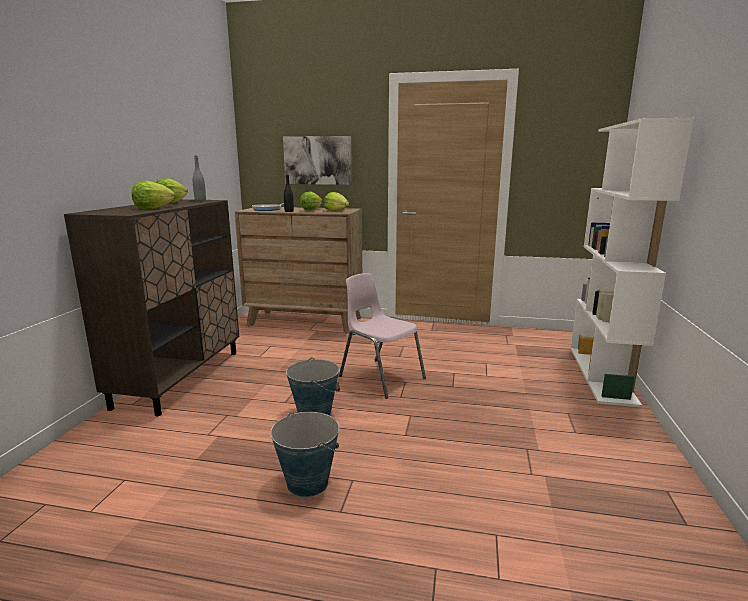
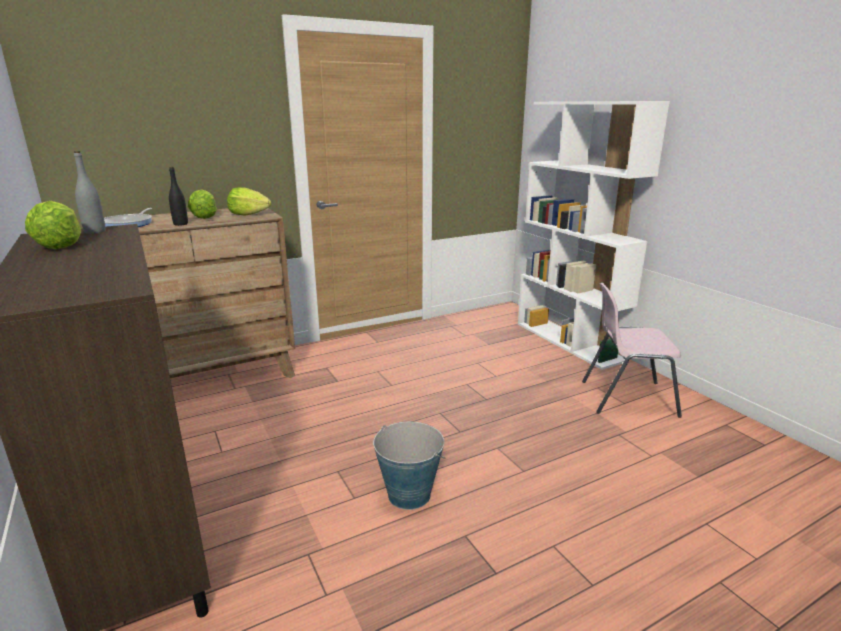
camera: 40 degrees left, 5 degrees up
lettuce [132,181,175,209] -> none
bucket [271,412,340,497] -> none
picture [283,136,352,185] -> none
pink chair [339,273,426,399] -> pink chair moved to [582,282,682,418]

